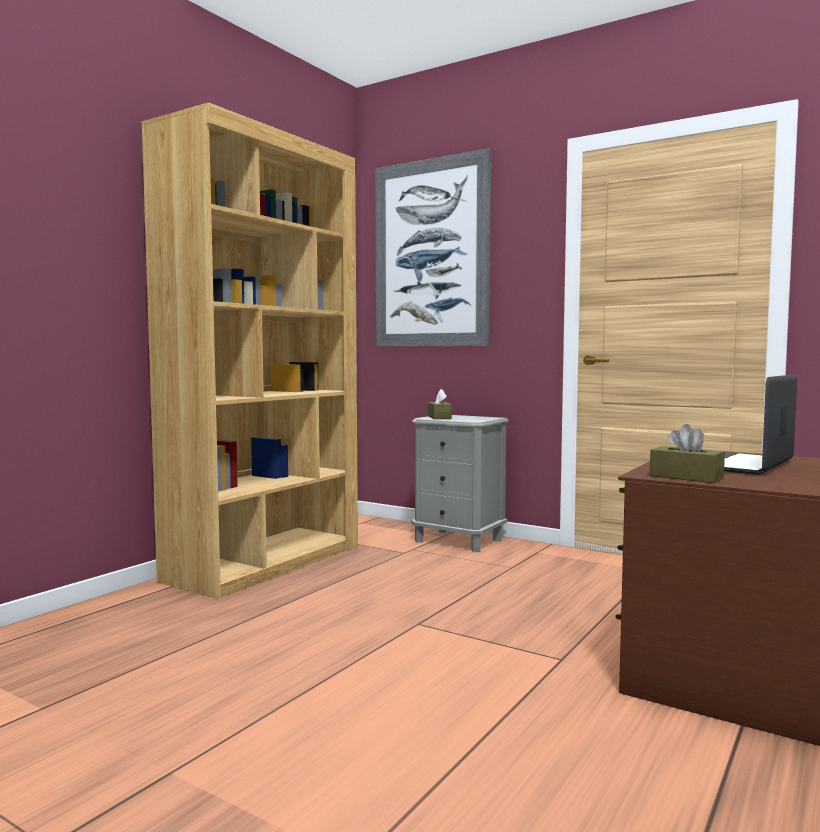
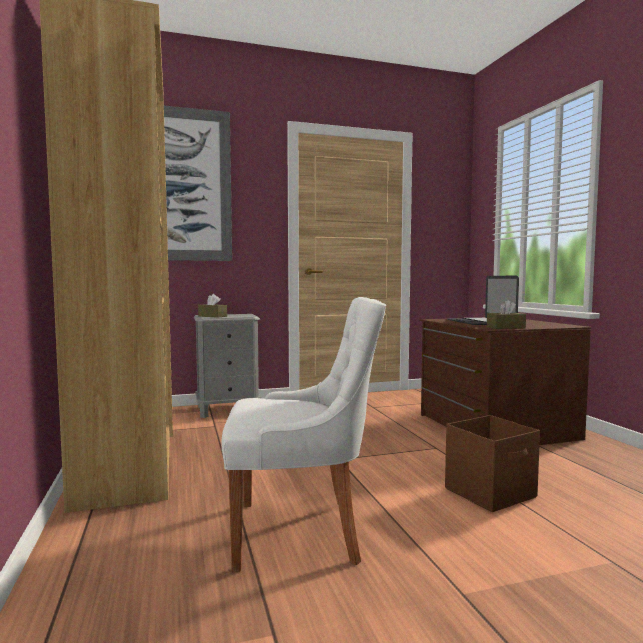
camera: 50 degrees left, 0 degrees up
none -> white chair [222,297,386,572]
none -> brown storage box [445,415,540,512]

